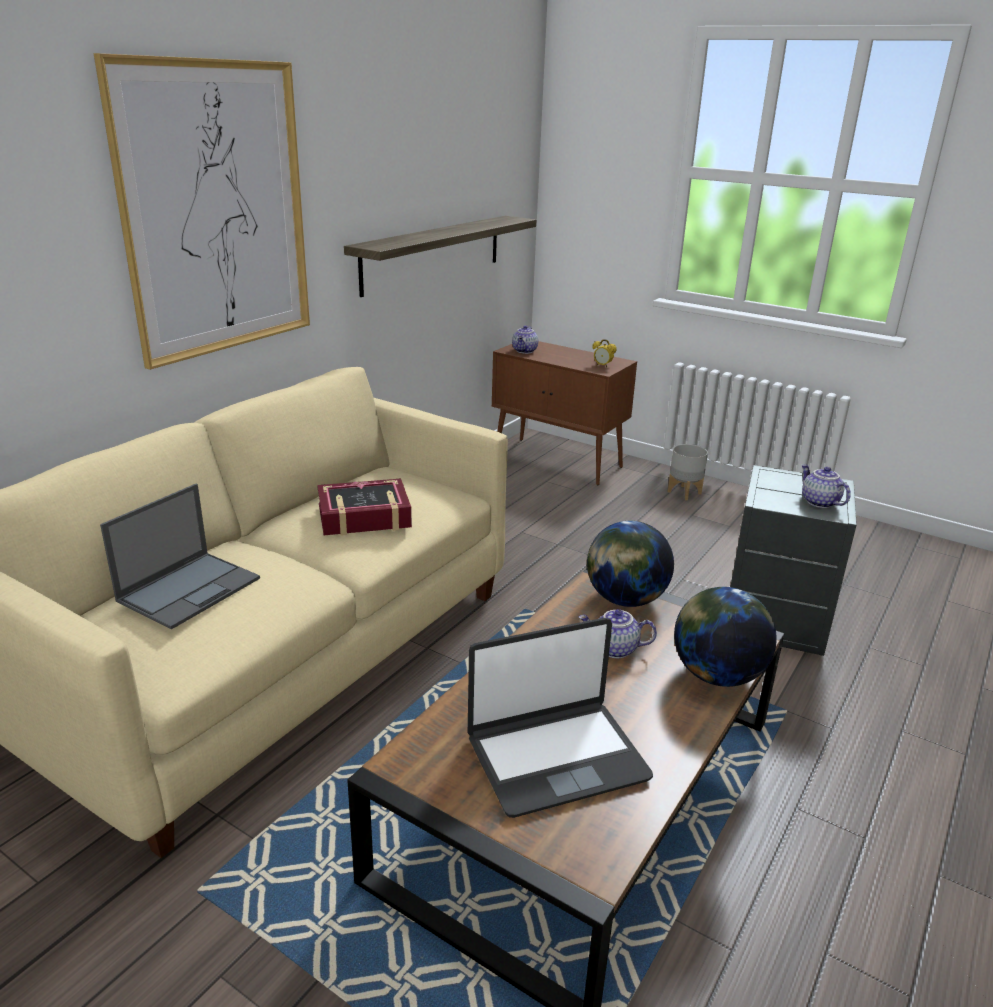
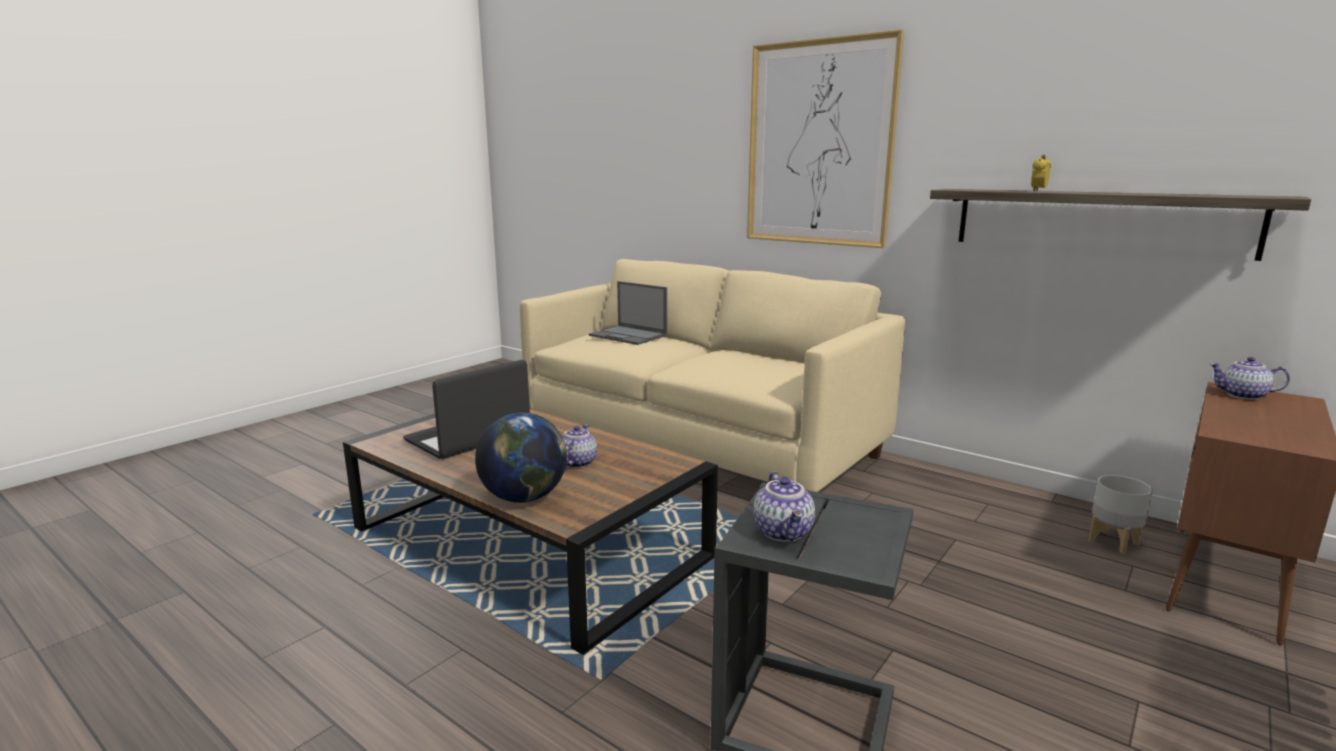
camera: 95 degrees right, 10 degrees down
book [317,479,412,536] -> none
laptop [468,618,653,818] -> laptop turned 60 degrees clockwise [403,360,530,459]
globe [587,521,674,607] -> none
alarm clock [592,339,617,368] -> alarm clock moved to [1031,154,1052,191]
grey planter [667,444,708,500] -> grey planter moved to [1088,475,1153,554]
teapot [802,464,851,508] -> teapot turned 105 degrees clockwise [753,472,815,542]

